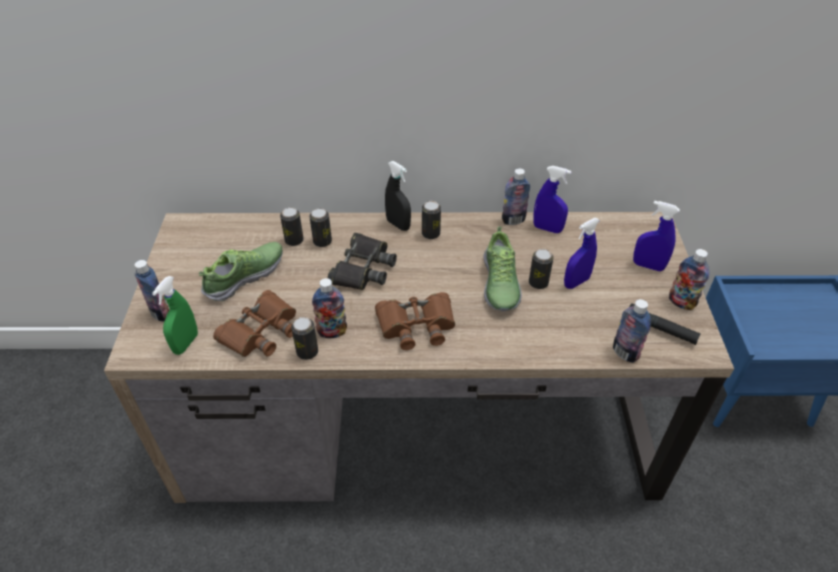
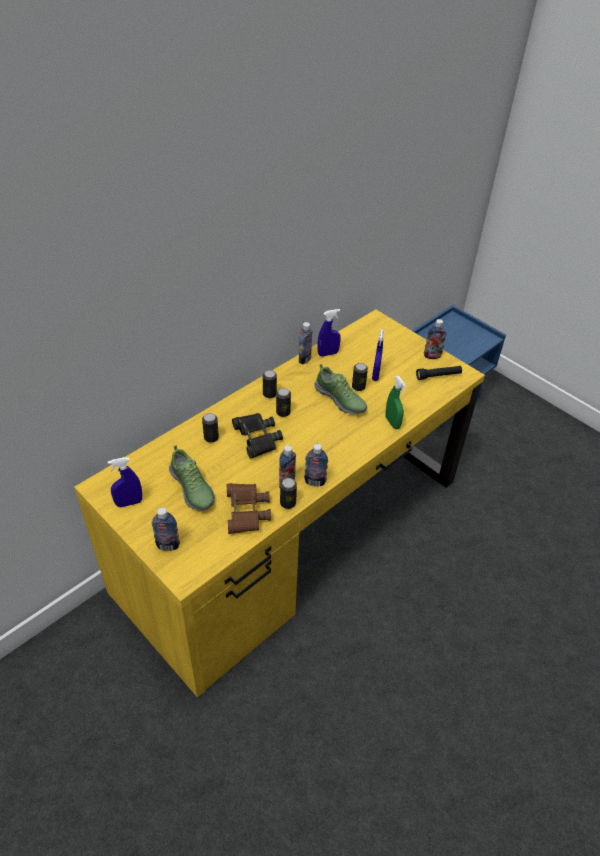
camera: 45 degrees left, 0 degrees up
brown desk [104,212,734,503] -> yellow desk [74,309,485,698]
green spray bottle [152,276,198,355] -> green spray bottle moved to [385,376,406,429]
shoe [199,242,283,301] -> shoe turned 150 degrees clockwise [169,445,215,511]
can [280,207,304,246] -> can moved to [276,388,291,417]
brown binoculars [375,292,455,350] -> none
black spray bottle [385,161,411,231] -> none
bottle [613,299,651,363] -> bottle moved to [304,444,328,487]
blue spray bottle [633,201,680,272] -> blue spray bottle moved to [107,457,142,507]

